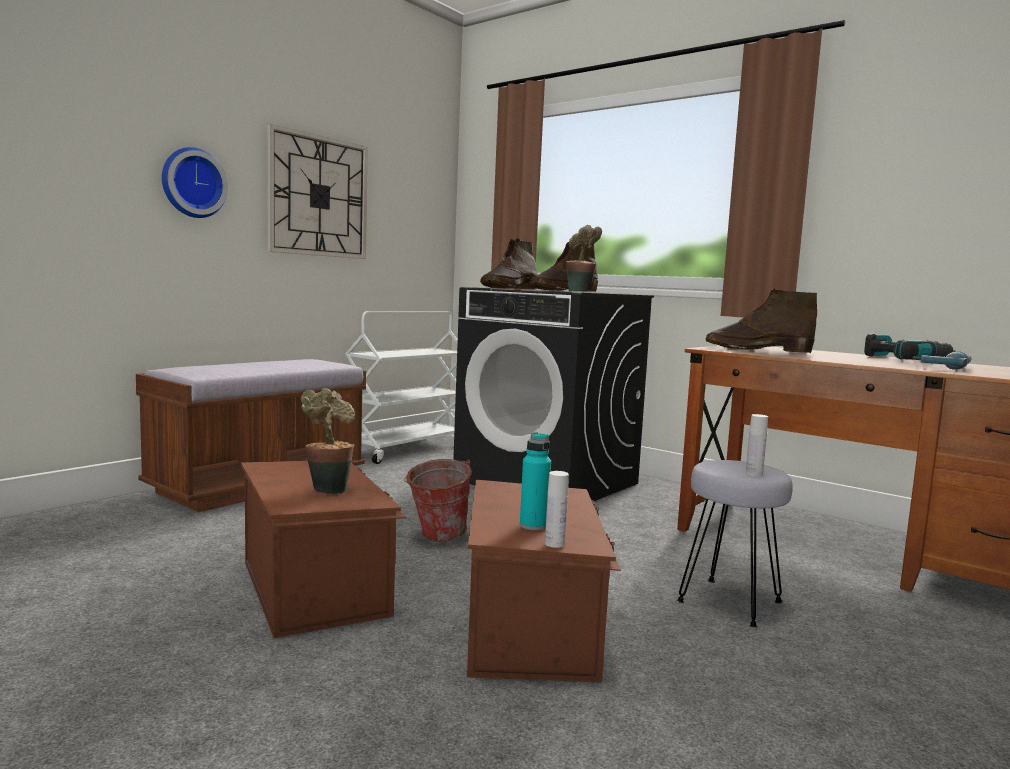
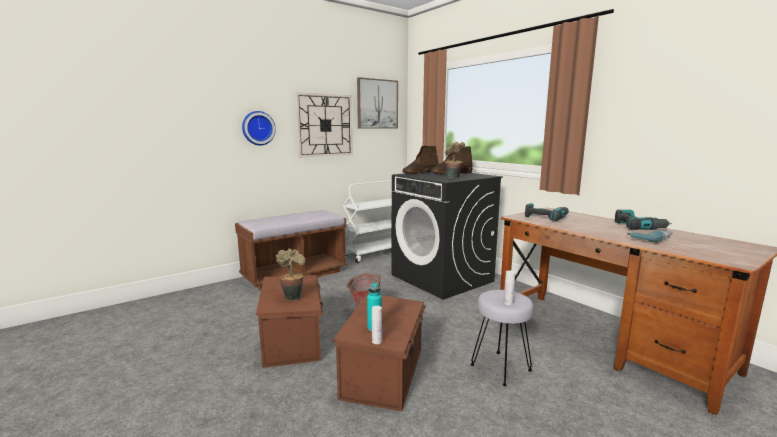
camera: 15 degrees right, 5 degrees up
brown boot [706,289,817,353] -> power drill [525,203,569,221]
none -> picture [357,77,398,129]

